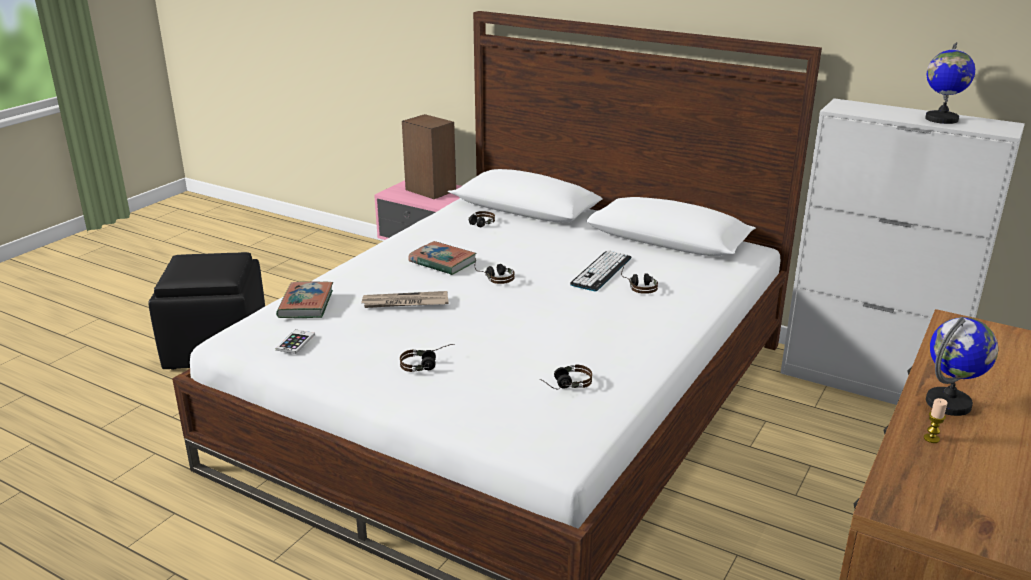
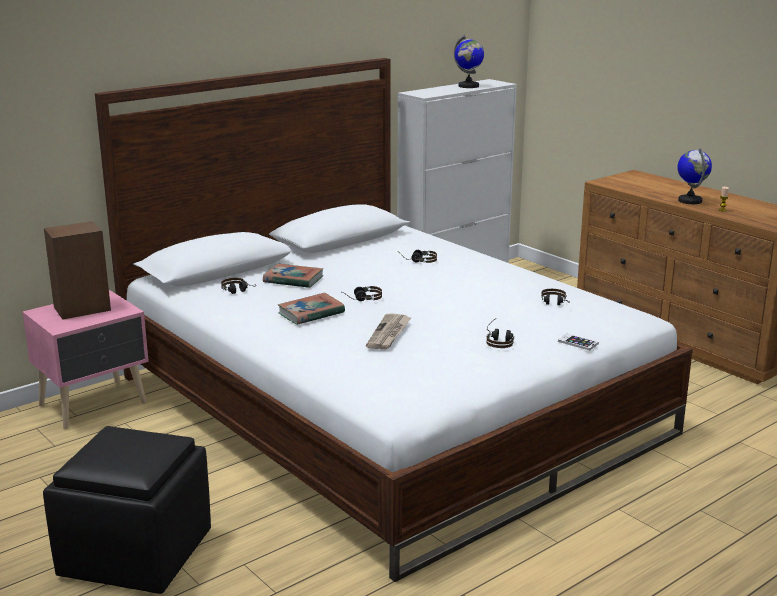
camera: 70 degrees left, 5 degrees down
phone [275,330,315,354] -> phone moved to [558,334,599,351]
book [276,281,333,318] -> book moved to [263,264,323,288]
keyboard [570,250,631,292] -> none

